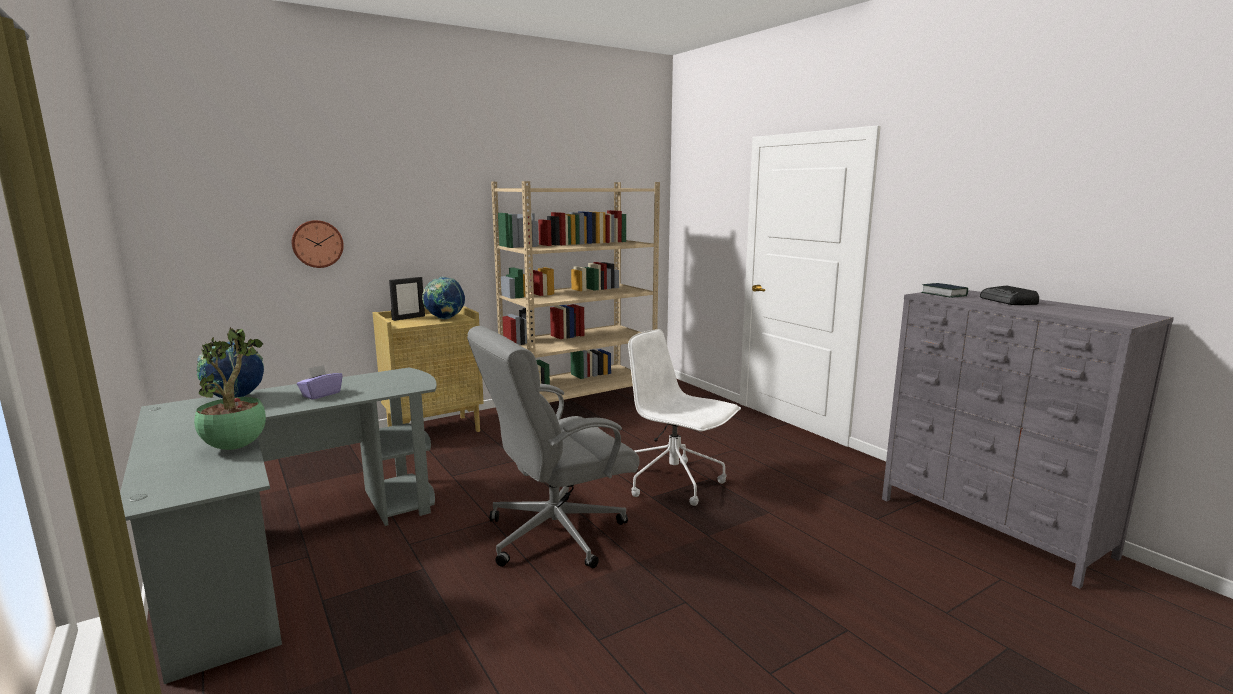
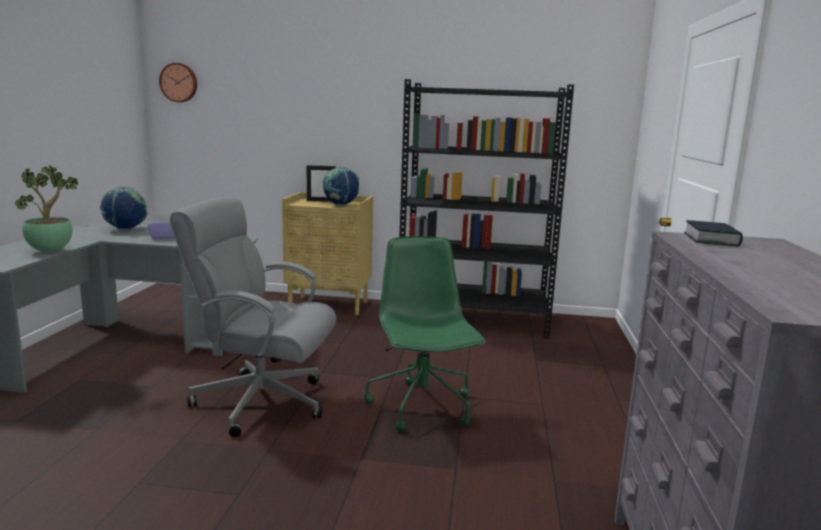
camera: 40 degrees right, 0 degrees up
wall clock [292,220,344,268] -> wall clock moved to [159,63,197,102]
beige bookcase [491,181,660,403] -> black bookcase [399,79,574,339]
white office chair [628,329,741,506] -> green office chair [364,236,486,432]
radio [980,286,1039,305] -> none

